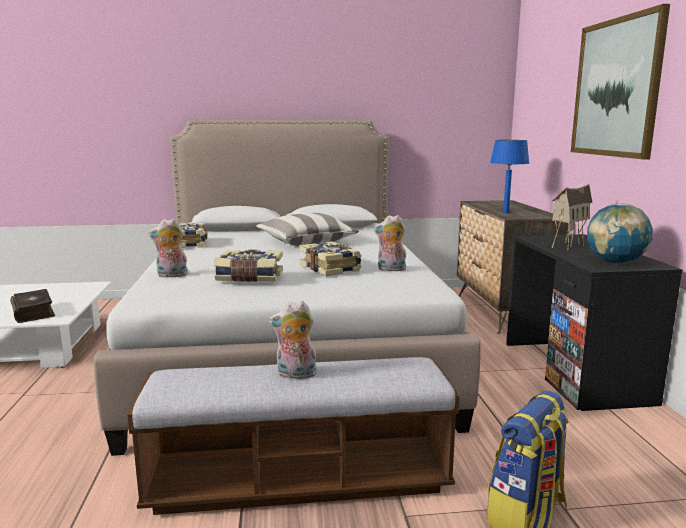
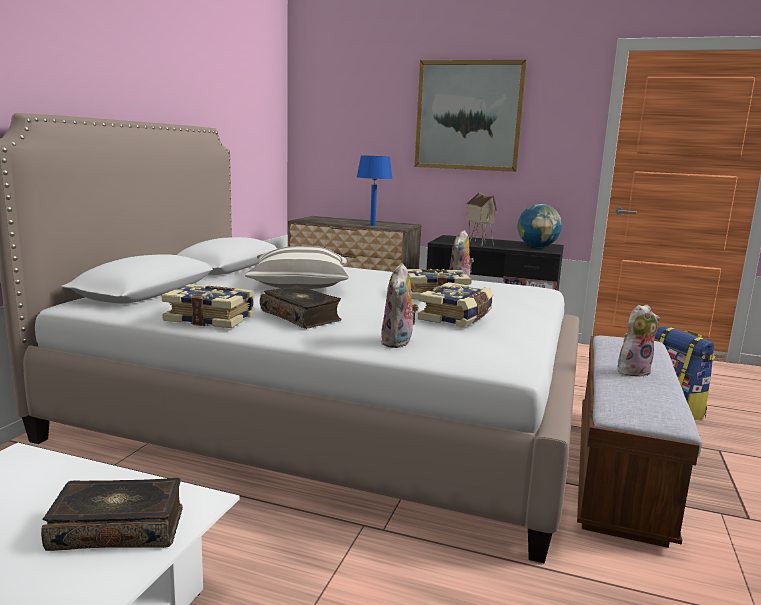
camera: 65 degrees left, 0 degrees up
plush toy [269,301,317,381] -> plush toy turned 135 degrees counterclockwise [618,305,660,377]
none -> book [260,285,342,329]

